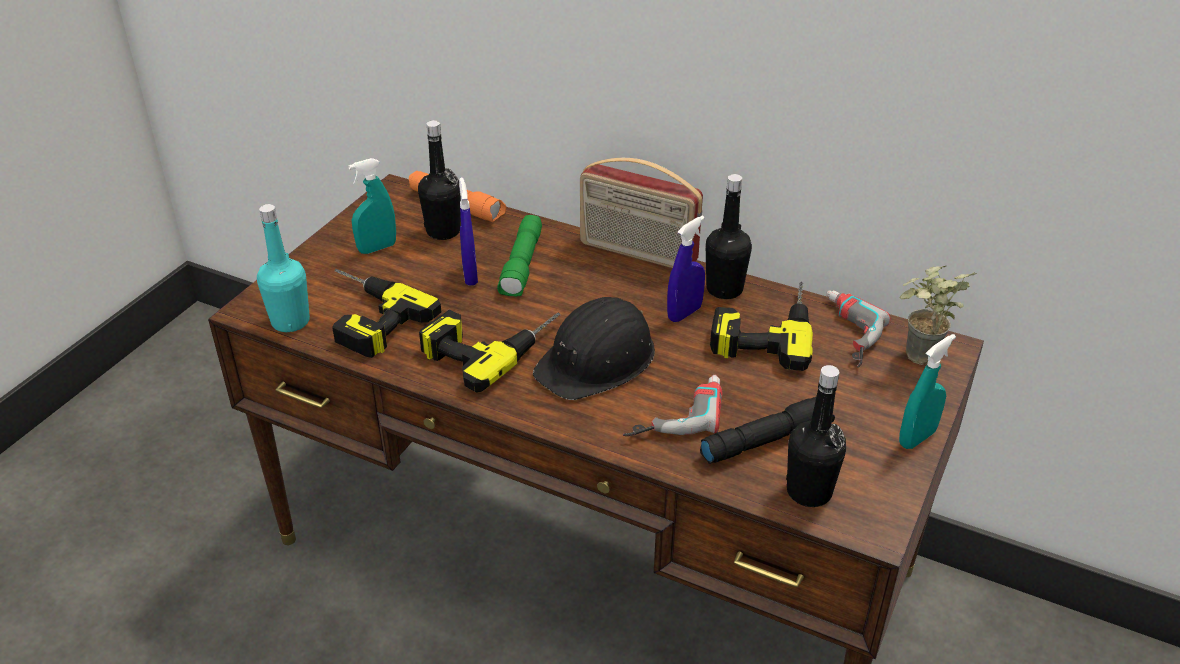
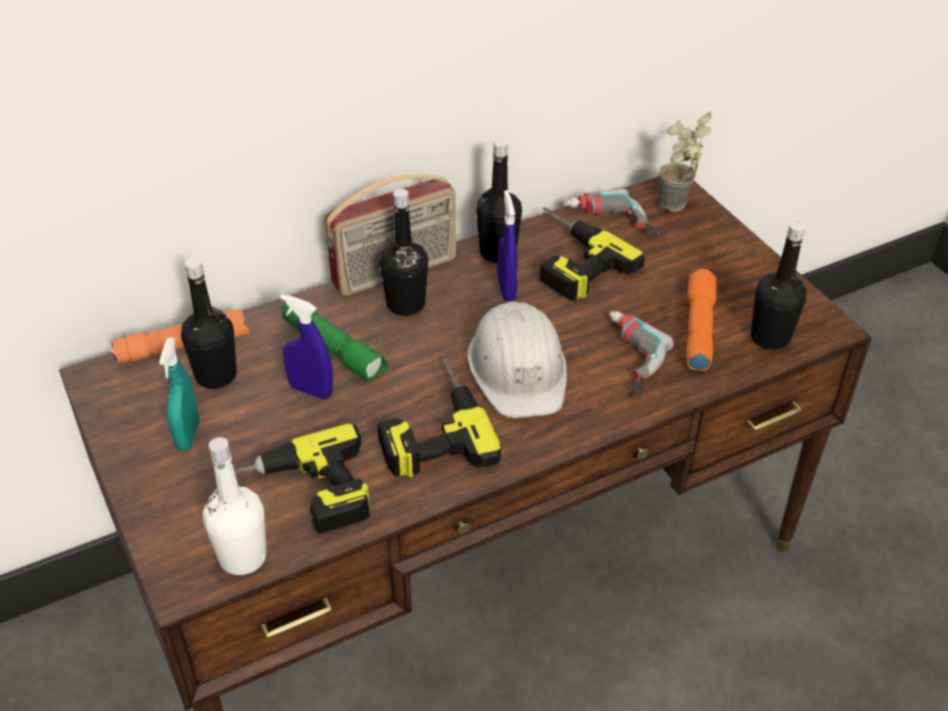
camera: 55 degrees left, 5 degrees up
turquoise bottle [257,204,310,332] -> white bottle [203,437,267,575]
black hard hat [533,297,655,400] -> white hard hat [467,301,567,418]
black flashlight [700,397,835,464] -> orange flashlight [686,269,717,371]
turquoise spray bottle [899,334,956,449] -> none
none -> black bottle [380,189,428,316]

